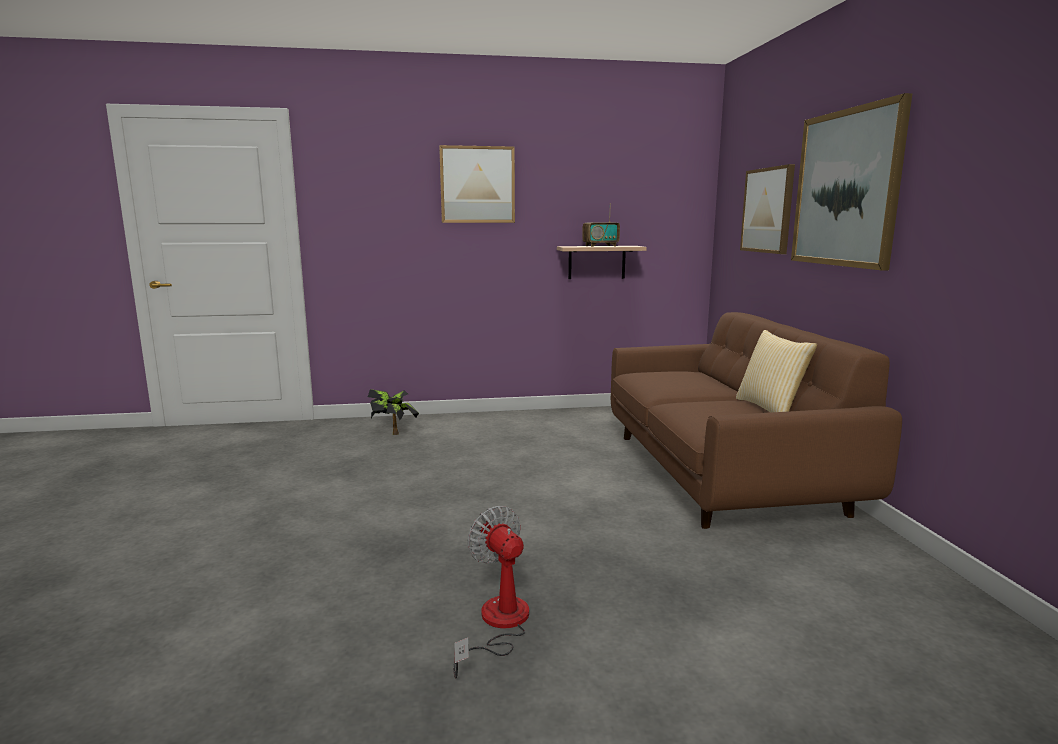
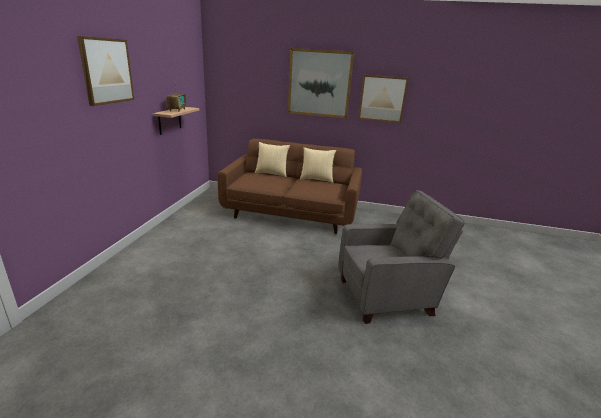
camera: 70 degrees left, 10 degrees up
potted plant [368,389,419,435] -> none
fan [453,506,529,678] -> grey armchair [338,190,465,324]
picture [740,164,795,254] -> picture moved to [358,75,408,123]
none -> pillow [255,142,290,177]

